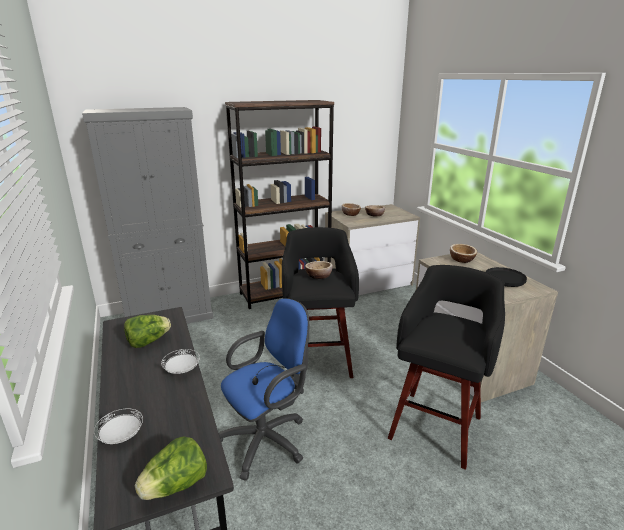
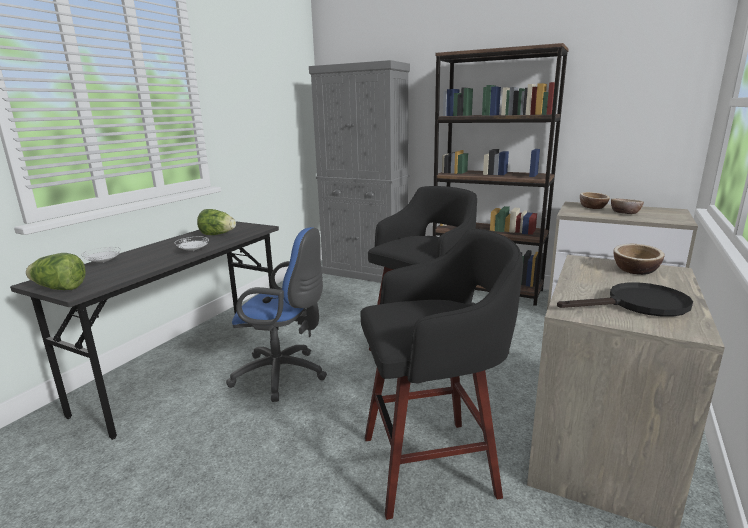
camera: 50 degrees right, 5 degrees down
bowl [305,261,333,279] -> none

